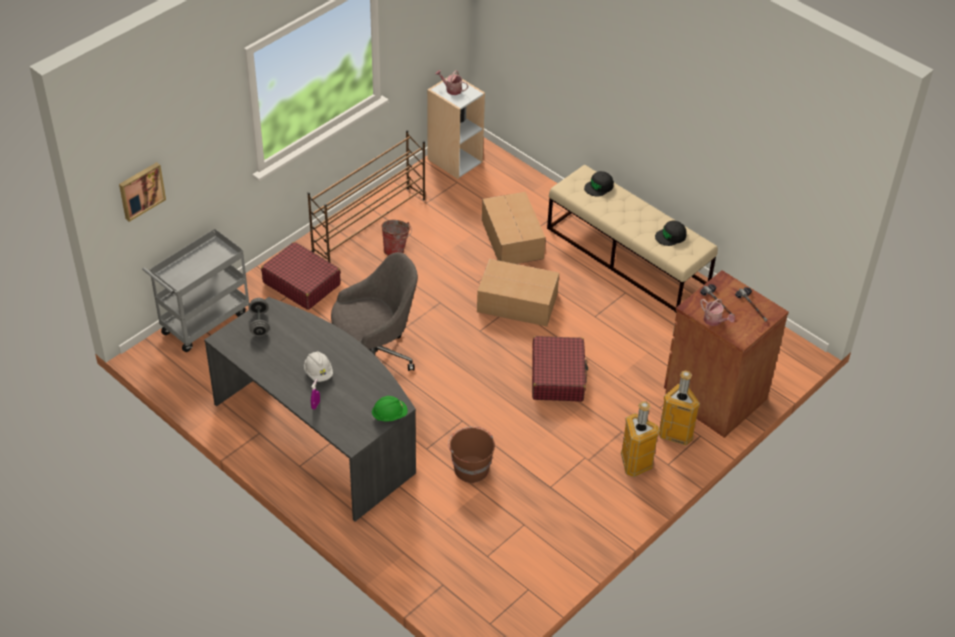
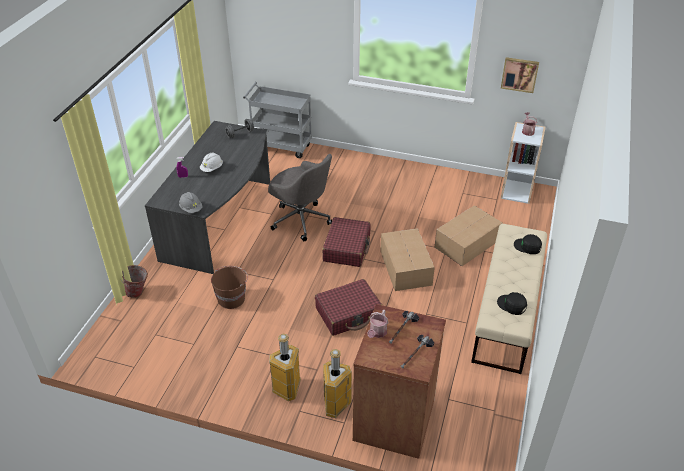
camera: 65 degrees right, 5 degrees down
picture [119,162,166,222] -> picture moved to [501,57,539,93]
red suitcase [261,242,341,310] -> red suitcase moved to [322,217,371,267]
brown shoe rack [308,130,425,263] -> none
green hard hat [372,396,408,422] -> grey hard hat [179,192,203,213]
bucket [381,220,412,256] -> bucket moved to [121,265,148,298]

